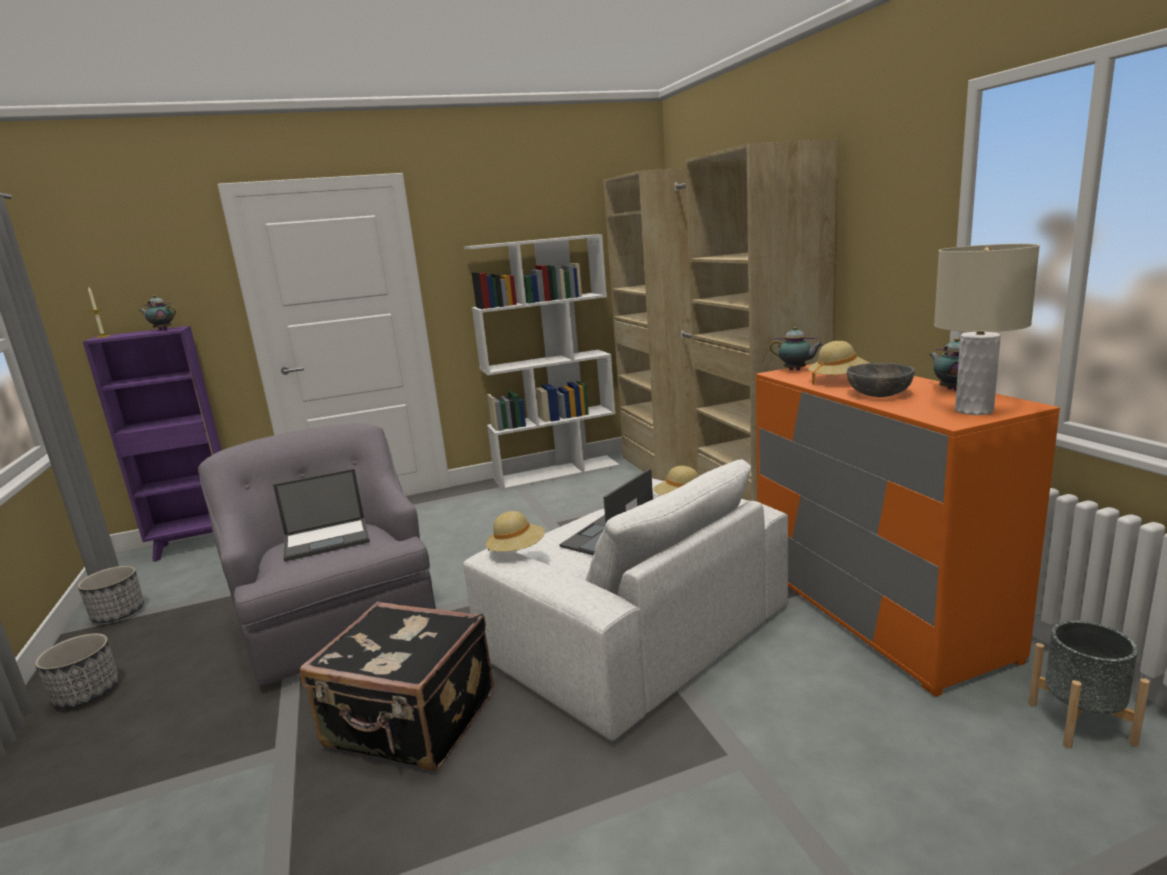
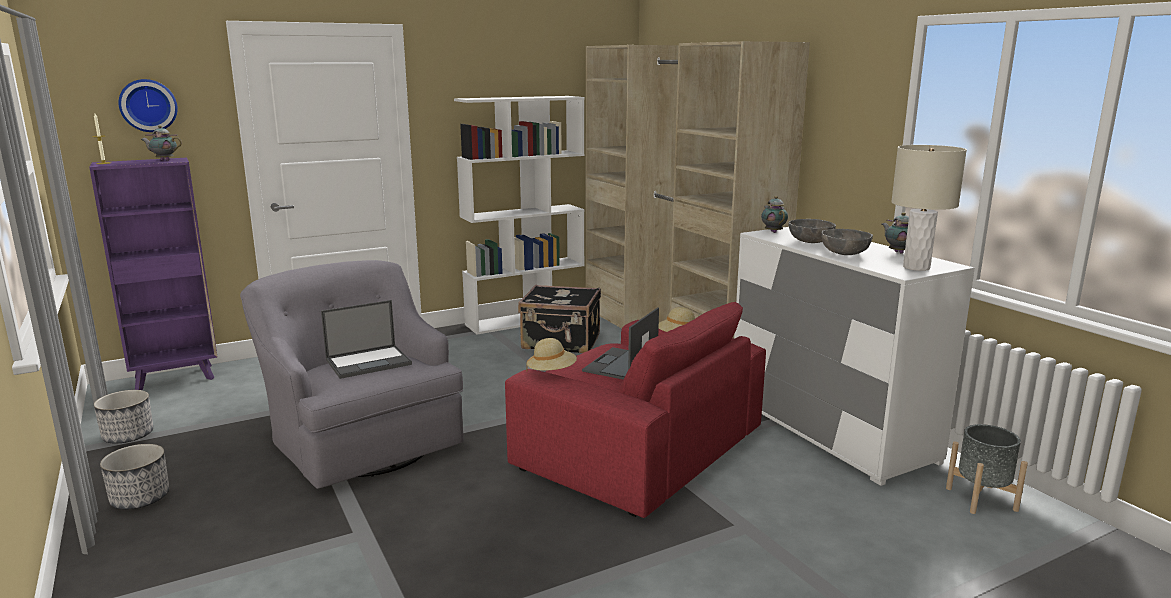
camera: 10 degrees left, 0 degrees up
black suitcase [300,602,494,770] -> black suitcase moved to [518,285,601,353]
white armchair [463,459,788,741] -> red armchair [505,302,766,518]
orange dresser [756,364,1060,697] -> white dresser [734,227,975,486]
teapot [770,327,823,370] -> teapot turned 120 degrees counterclockwise [761,196,788,233]
beige hat [808,341,869,385] -> grey bowl [788,219,836,243]
none -> wall clock [118,79,178,132]

